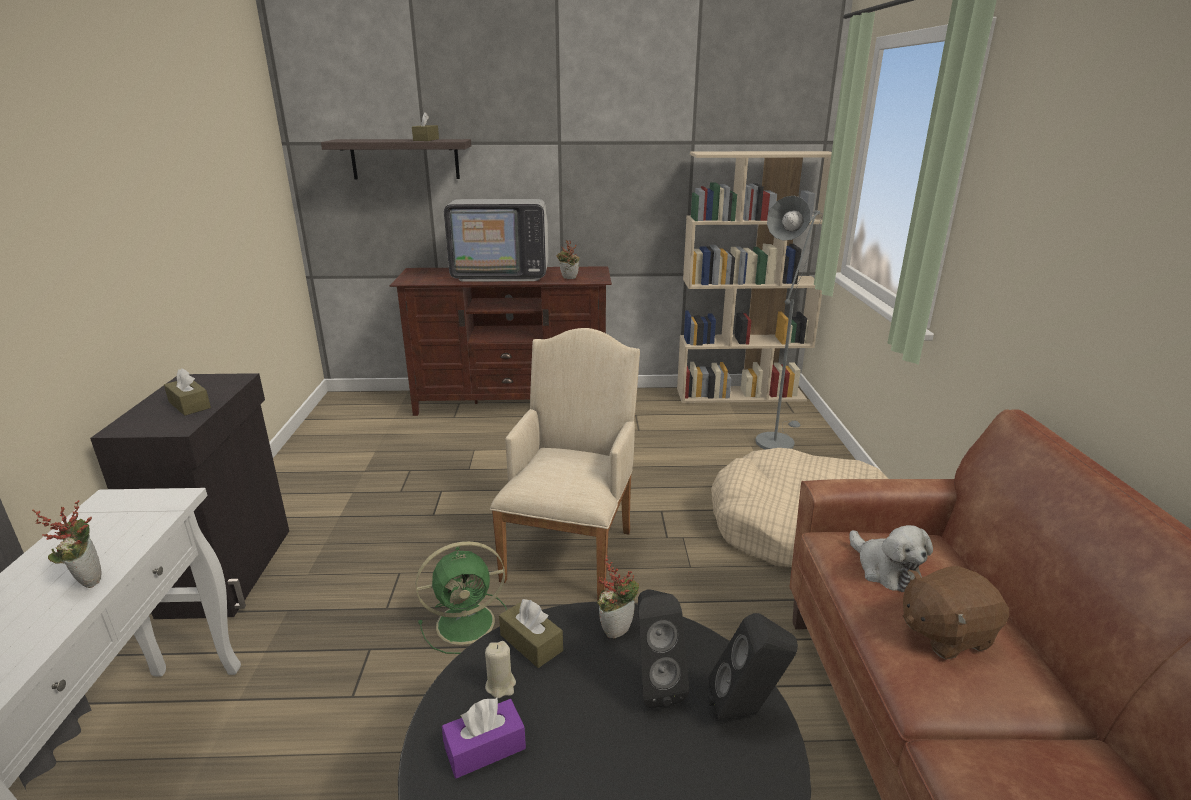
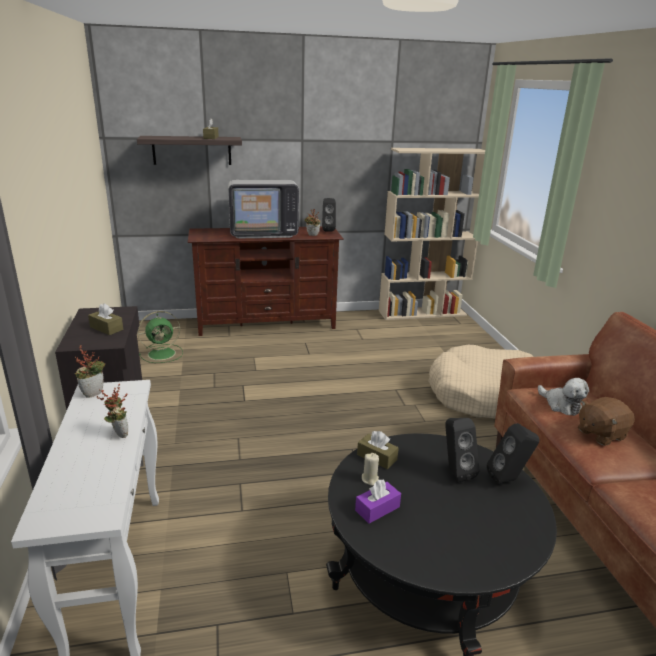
camera: 10 degrees left, 0 degrees up
green fan [416,541,507,654] -> green fan moved to [138,311,183,363]
beige armchair [490,328,640,600] -> none
potted plant [597,555,639,638] -> potted plant moved to [75,345,105,398]
grey floor lamp [755,196,823,449] -> none
none -> black speaker [322,198,336,232]

